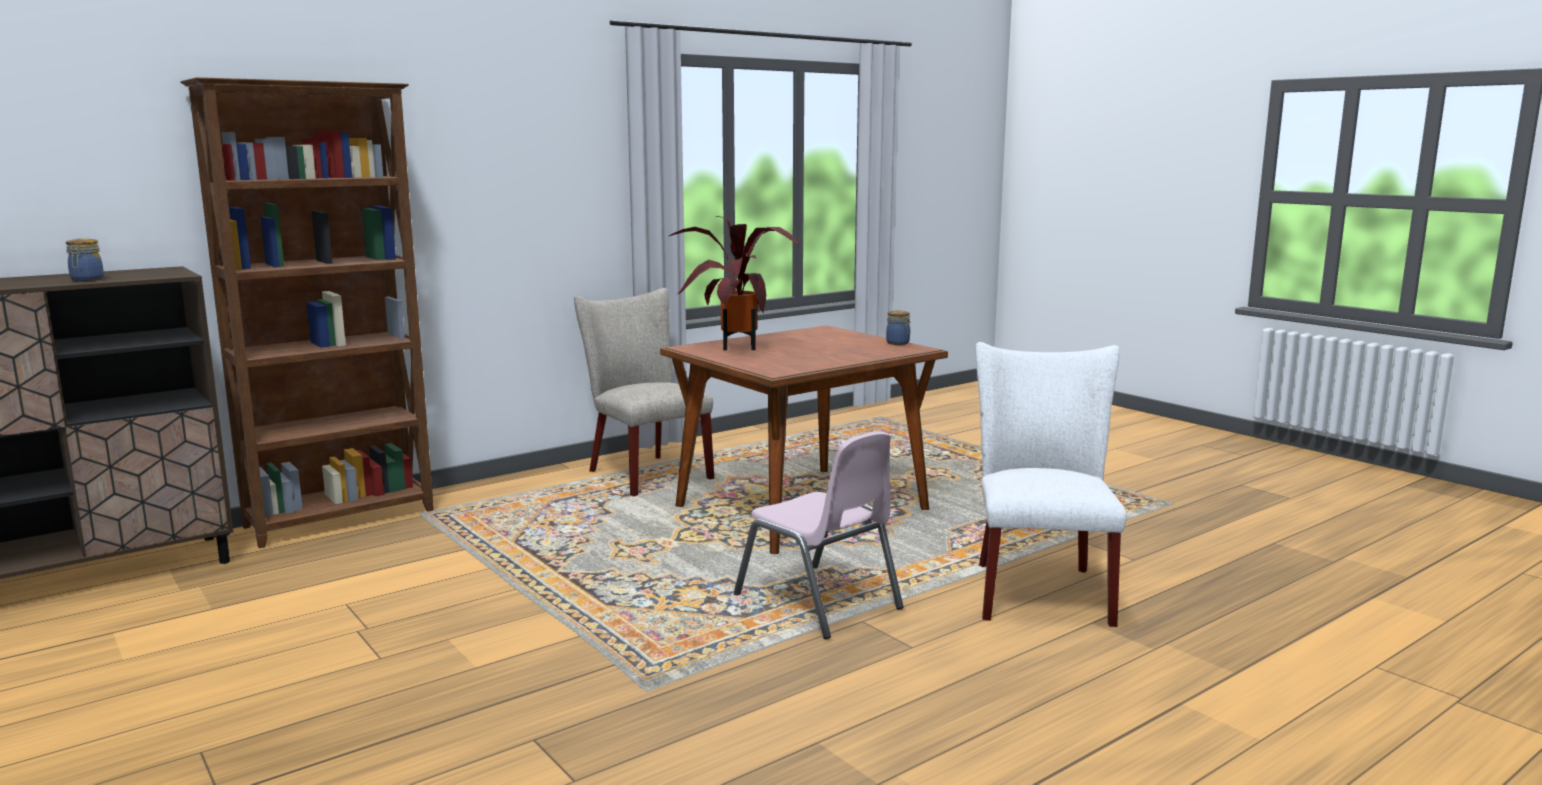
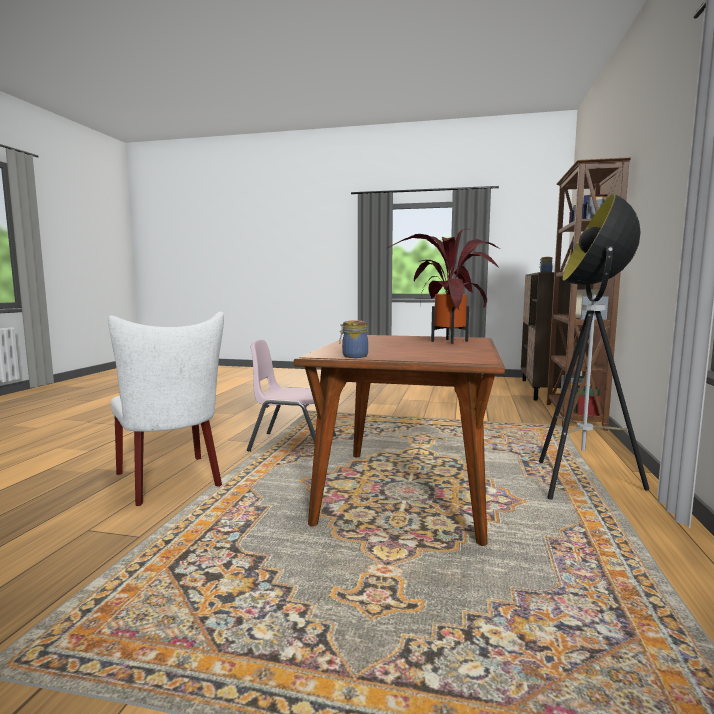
camera: 140 degrees right, 5 degrees down
beige chair [574,288,714,496] -> floor lamp [539,193,649,500]

